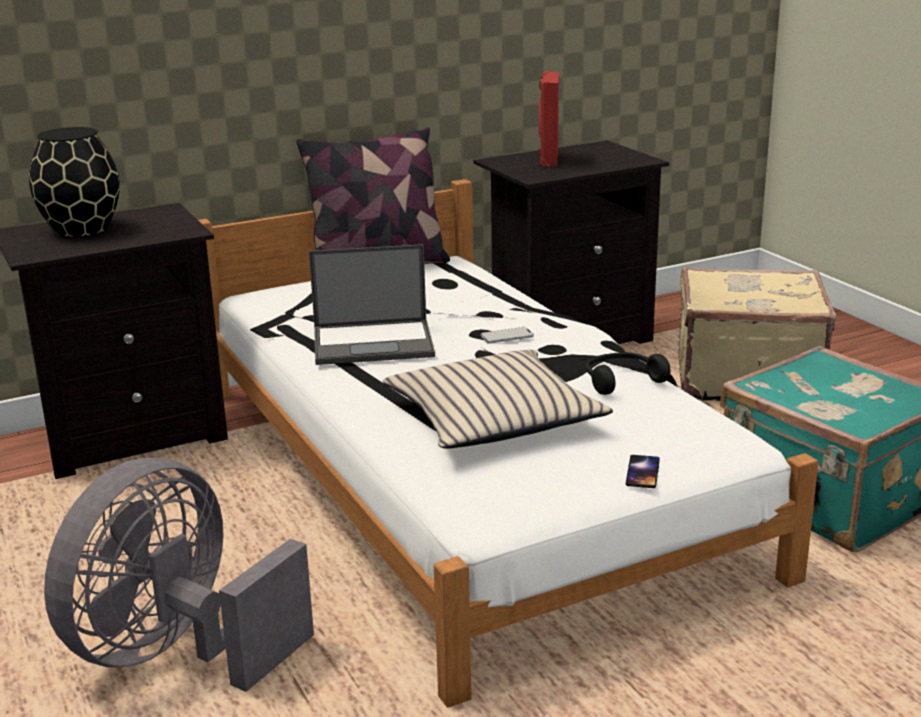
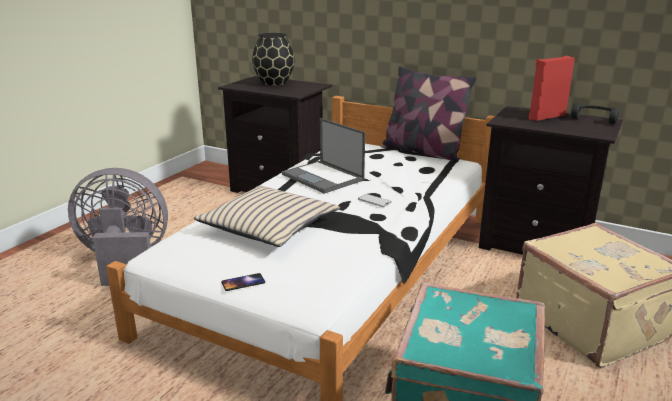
camera: 55 degrees right, 0 degrees up
black headphones [585,352,671,395] -> black headphones moved to [571,103,619,124]

